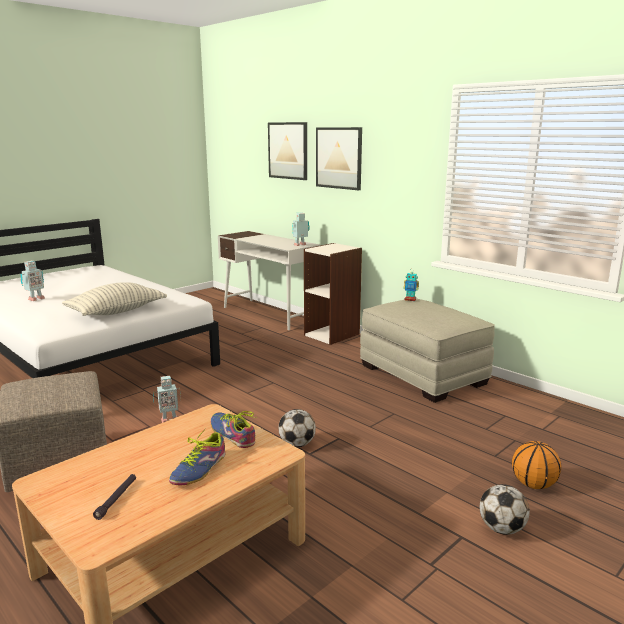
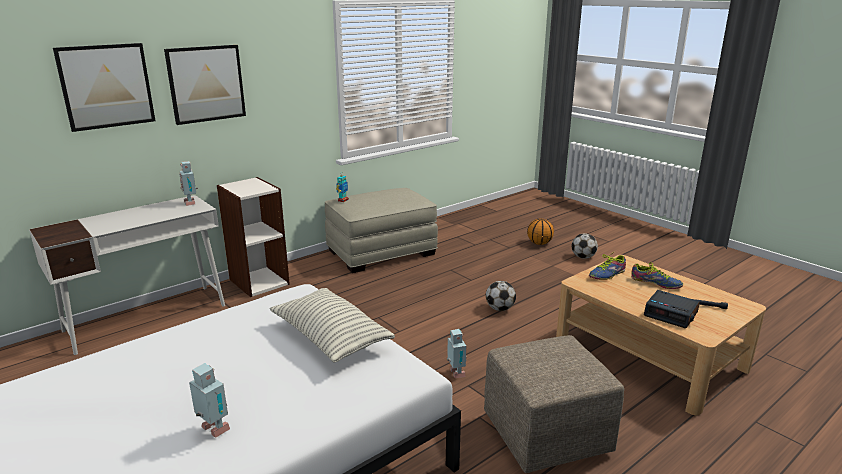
camera: 85 degrees left, 5 degrees up
none -> alarm clock [644,290,700,328]

